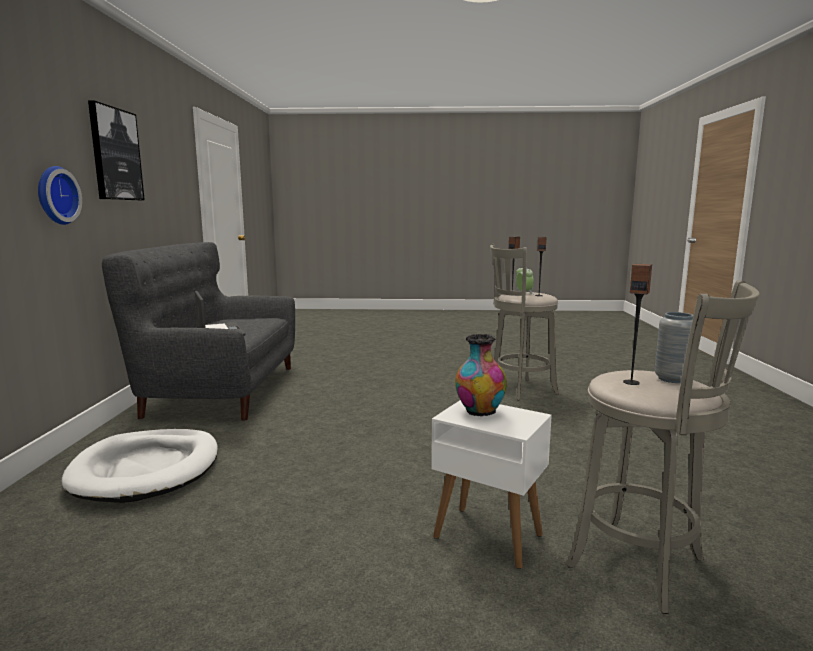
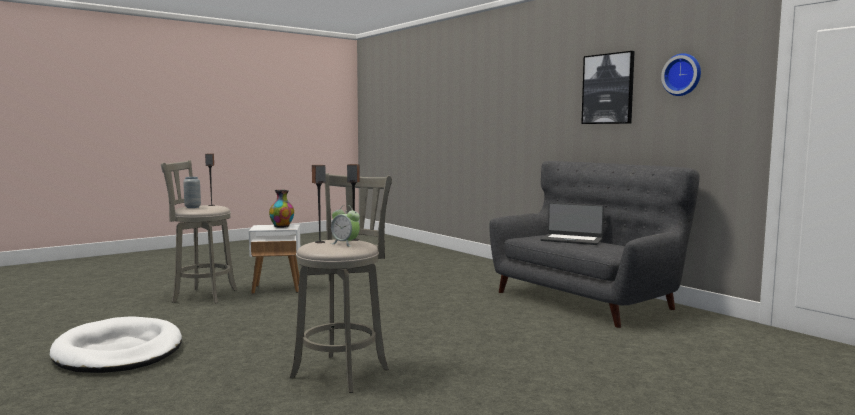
camera: 140 degrees right, 5 degrees down
wall clock [38,166,82,225] -> wall clock moved to [661,53,701,96]
white dog bed [61,429,218,503] -> white dog bed moved to [50,316,182,373]

